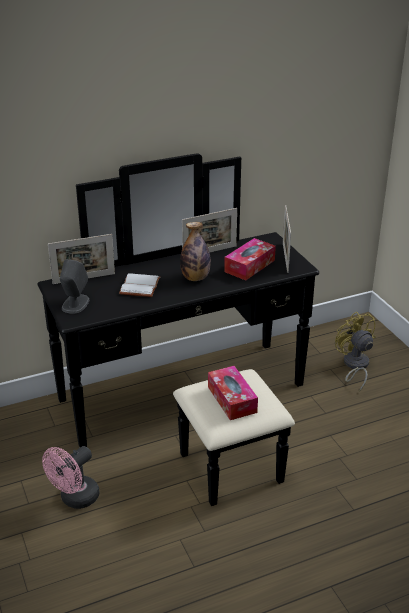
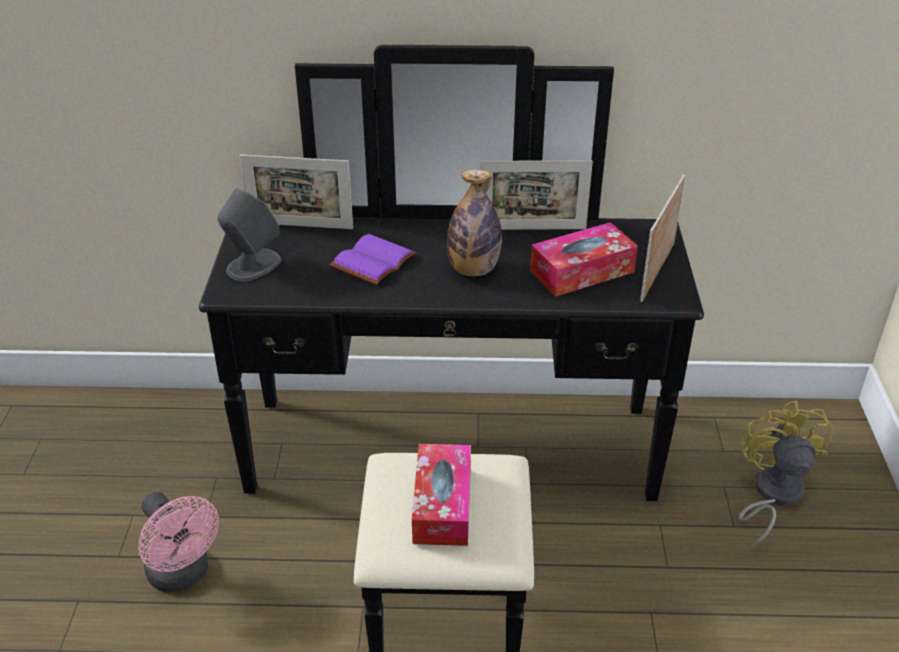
camera: 25 degrees right, 5 degrees up
pink fan [42,446,100,509] -> pink fan turned 105 degrees counterclockwise [138,492,219,593]
white book [119,273,160,297] -> purple book [330,234,417,285]

